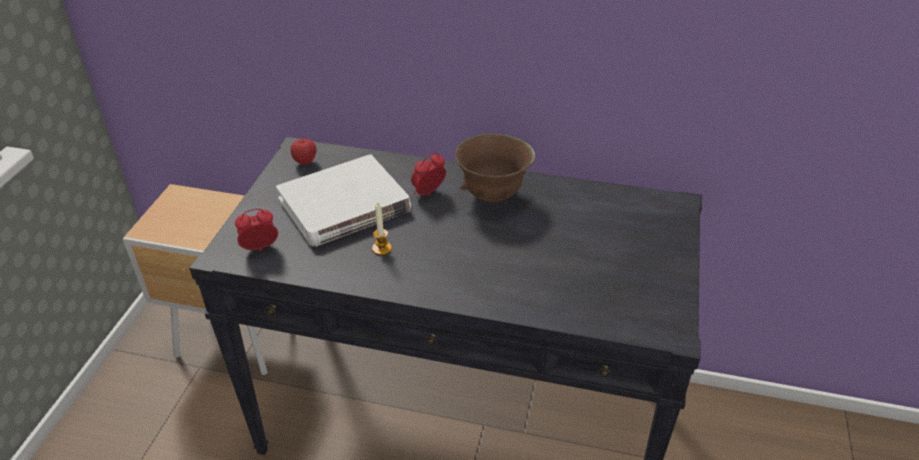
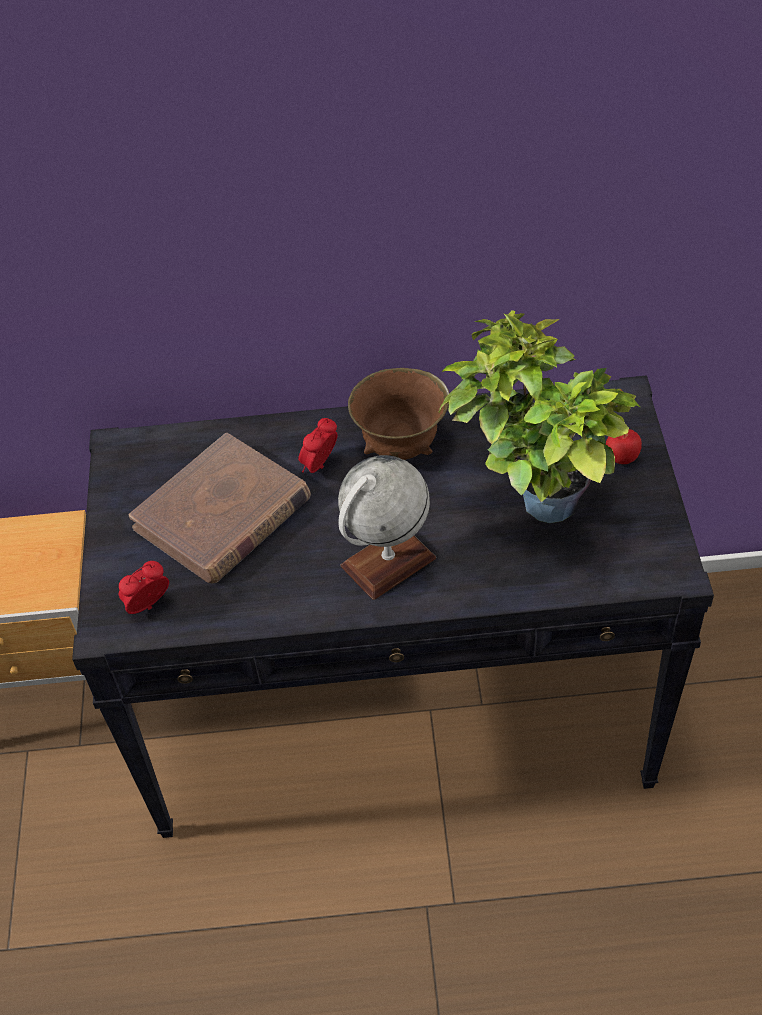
camera: 15 degrees left, 10 degrees up
white book [276,154,411,247] -> brown book [129,433,311,583]
apple [290,139,316,165] -> apple moved to [606,429,642,464]
candle [372,203,392,255] -> none
none -> globe [338,455,436,600]
none -> potted plant [438,310,641,523]

